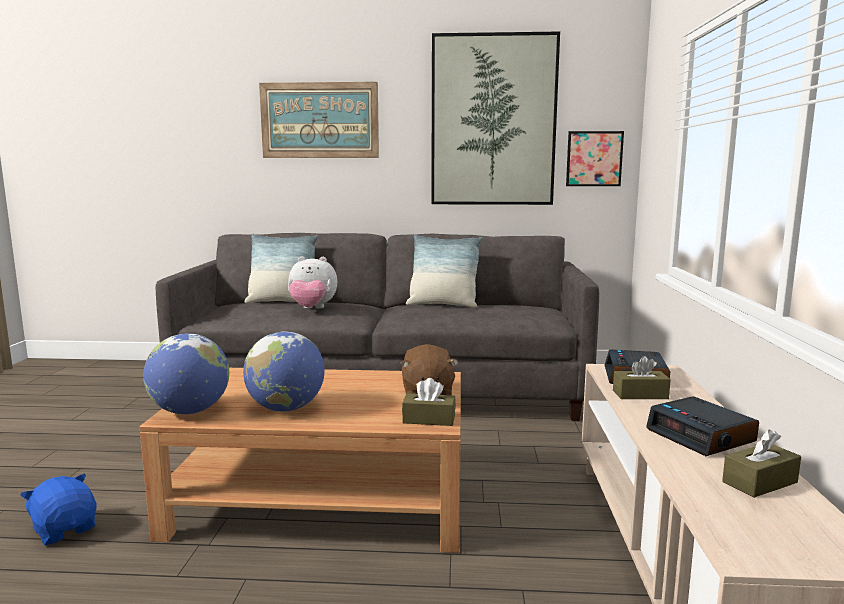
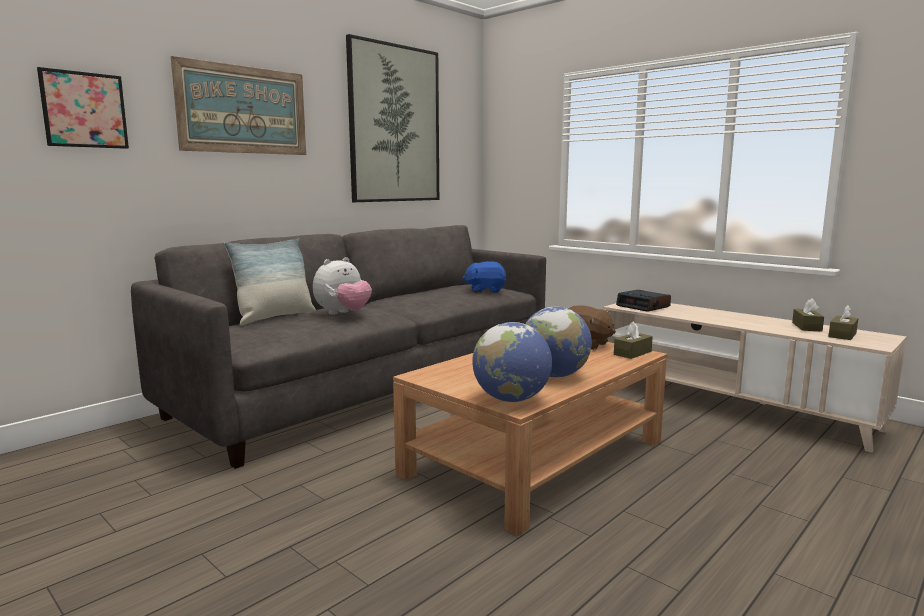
camera: 50 degrees left, 0 degrees up
blue plush toy [20,473,97,545] -> blue plush toy moved to [462,261,507,293]
pillow [406,234,482,308] -> none
picture [566,131,624,186] -> picture moved to [37,67,129,149]
brown tissue box [613,356,671,399] -> brown tissue box moved to [828,305,858,340]
alarm clock [646,396,759,456] -> none

